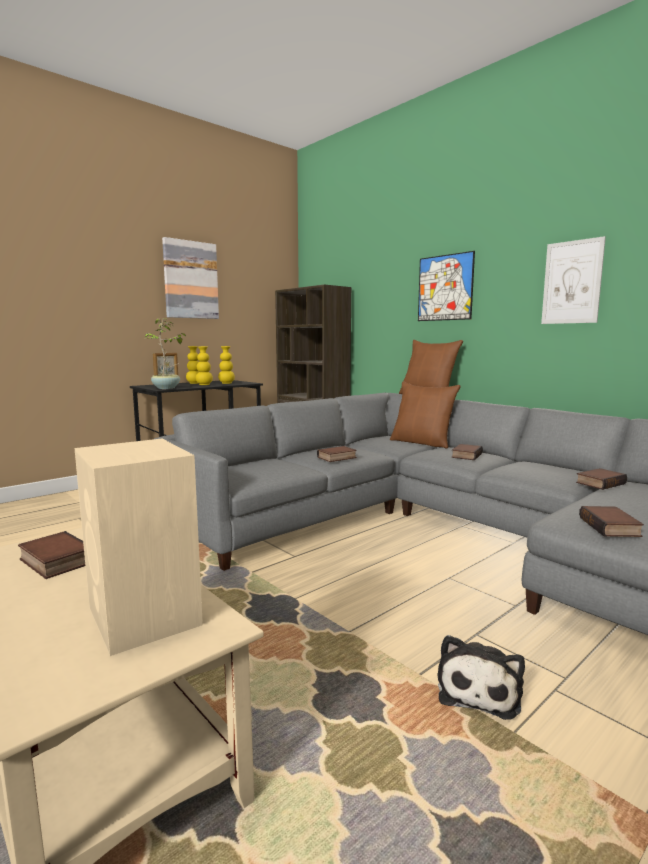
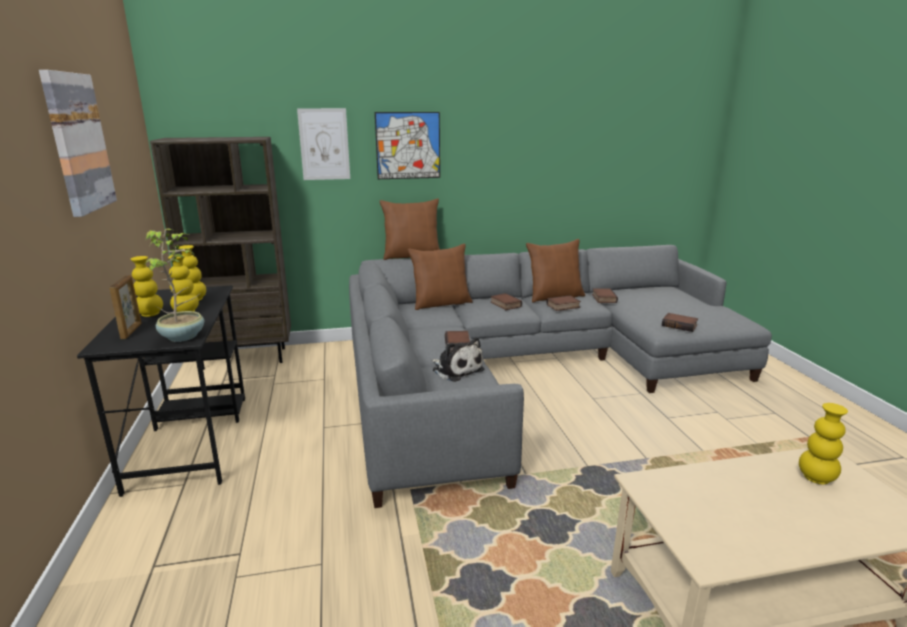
camera: 60 degrees left, 10 degrees up
book [18,531,85,579] -> book moved to [547,295,581,311]
beige speaker [74,439,203,656] -> yellow vase [799,403,848,484]
plush toy [437,635,525,720] -> plush toy moved to [432,337,484,382]
picture [541,236,606,324] -> picture moved to [297,108,350,180]
none -> brown pillow [526,239,585,302]

